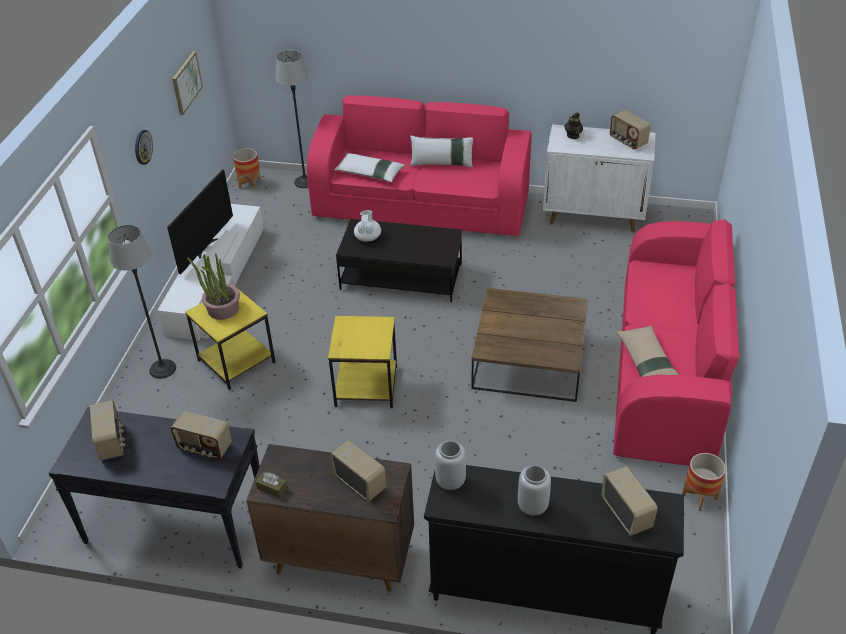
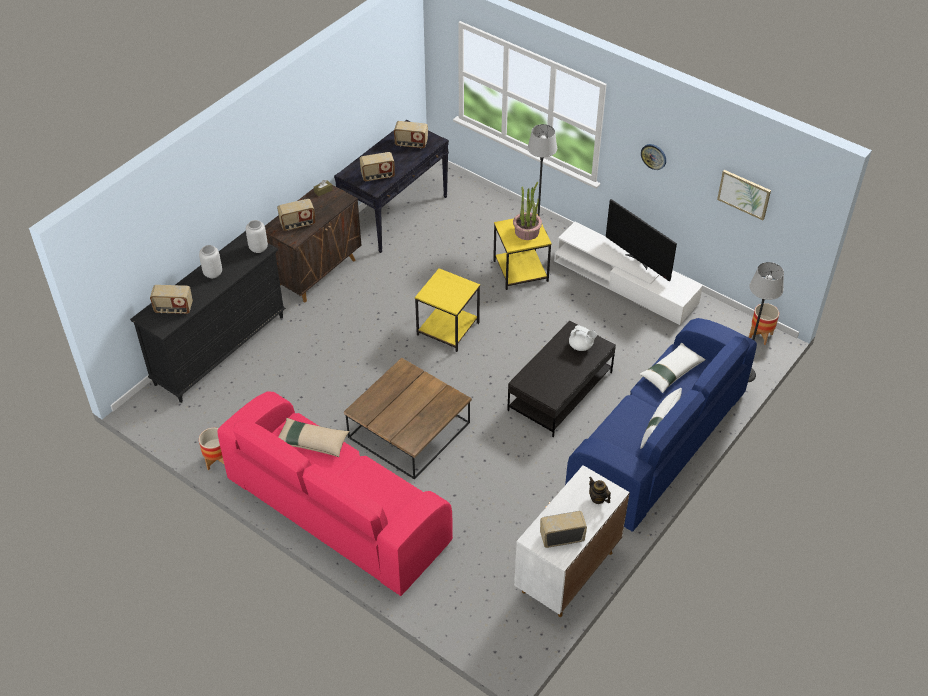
camera: 115 degrees right, 5 degrees up
radio [170,411,232,459] -> radio turned 150 degrees counterclockwise [359,152,395,181]
pink sofa [307,96,531,236] -> blue sofa [565,318,757,532]

